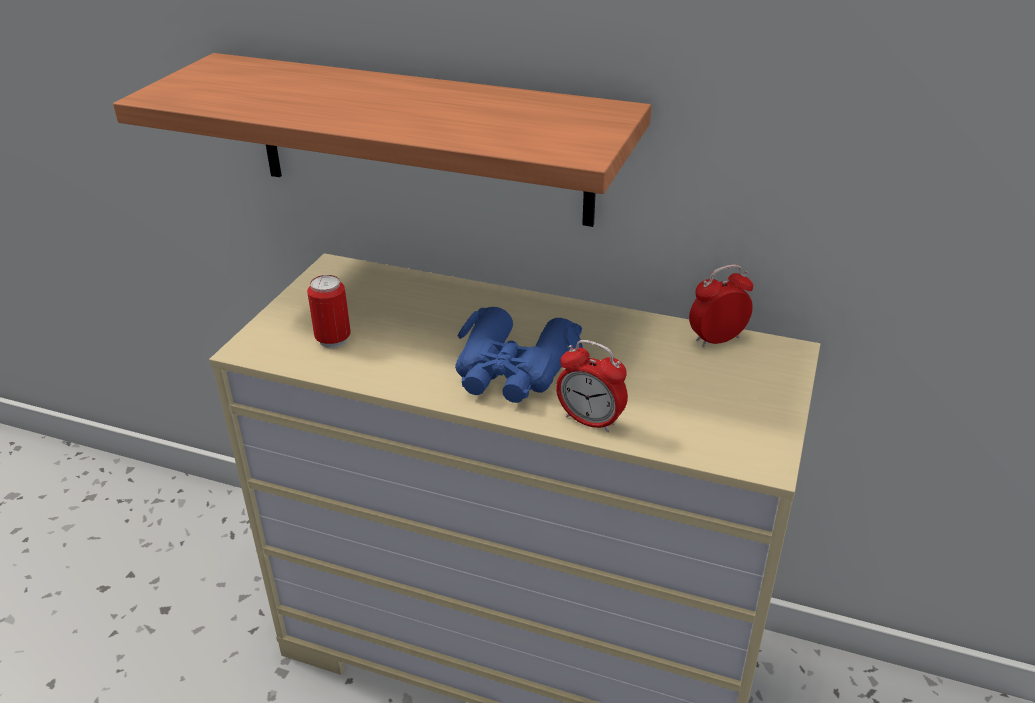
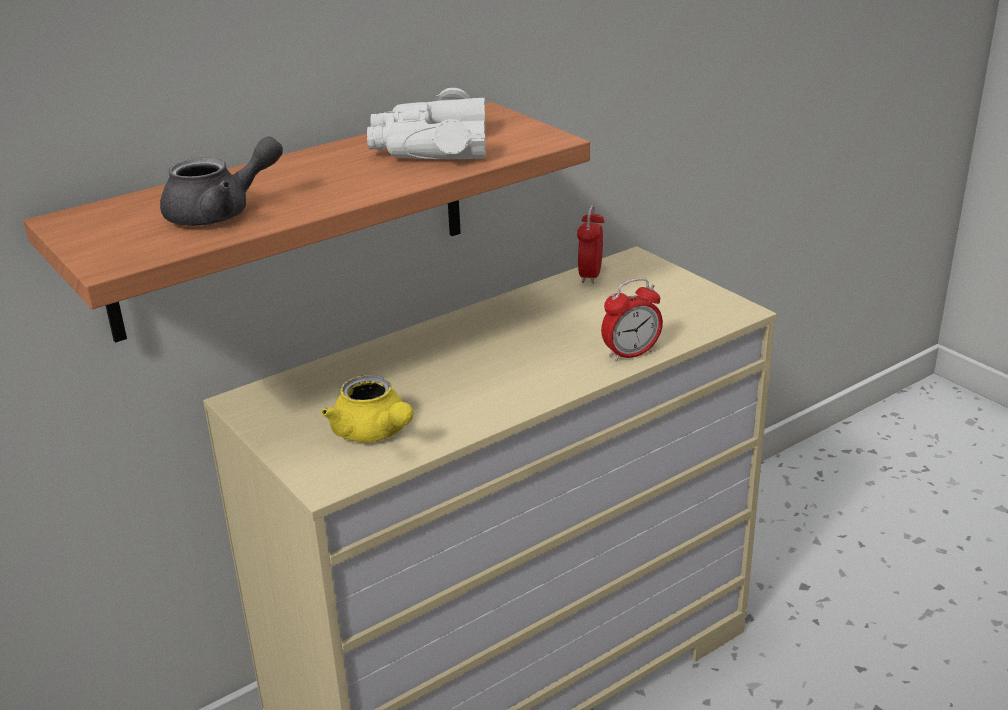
camera: 55 degrees left, 5 degrees down
can [307,275,351,348] -> yellow teapot [321,375,414,442]
blue binoculars [455,307,583,403] -> none
none -> grey teapot [160,136,283,226]
none -> white binoculars [367,88,486,159]

